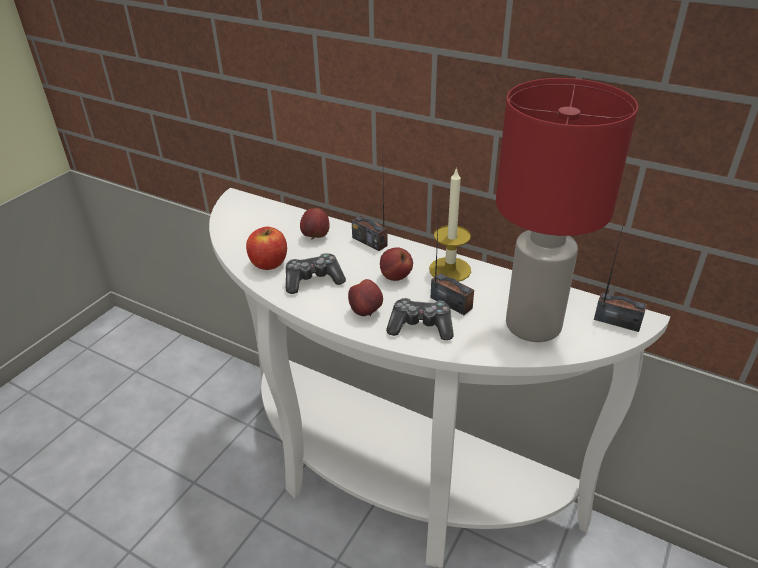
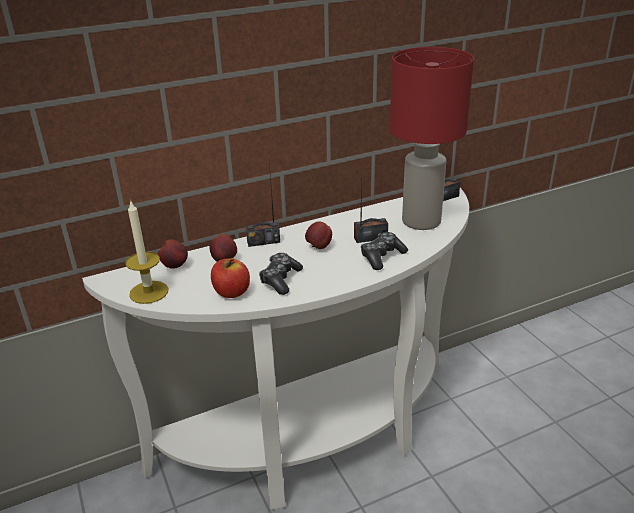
camera: 55 degrees left, 5 degrees down
apple [348,279,383,316] -> apple moved to [158,239,188,269]
candle [429,167,471,282] -> candle moved to [125,199,169,304]

